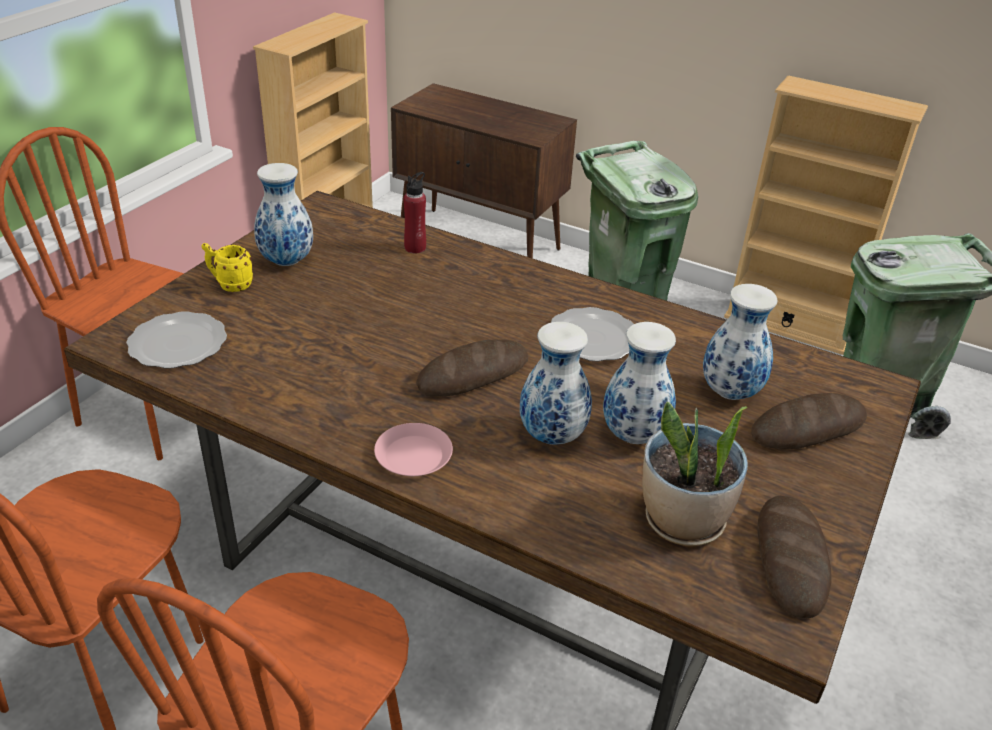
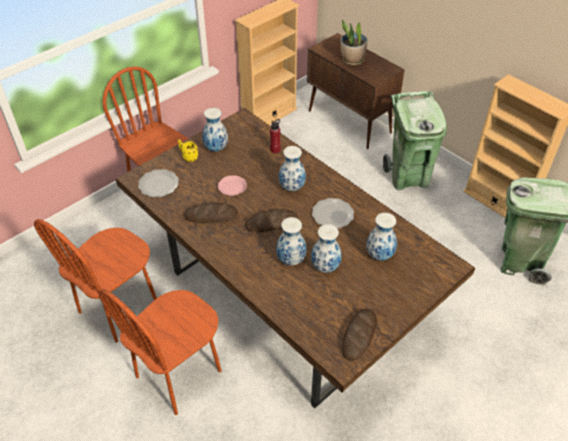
camera: 20 degrees right, 10 degrees up
pink plate [374,423,453,476] -> pink plate moved to [218,175,247,196]
potted plant [642,402,748,546] -> potted plant moved to [341,20,368,65]
bread [751,393,867,449] -> bread moved to [184,203,238,223]
none -> vase [279,146,306,191]

